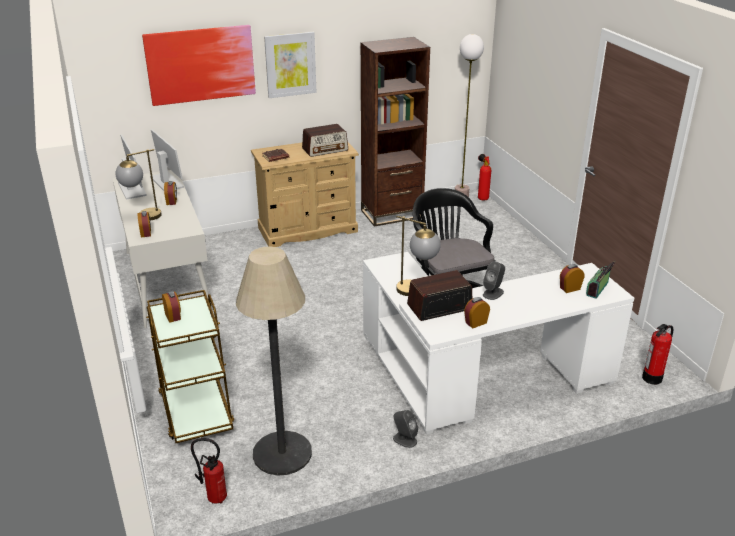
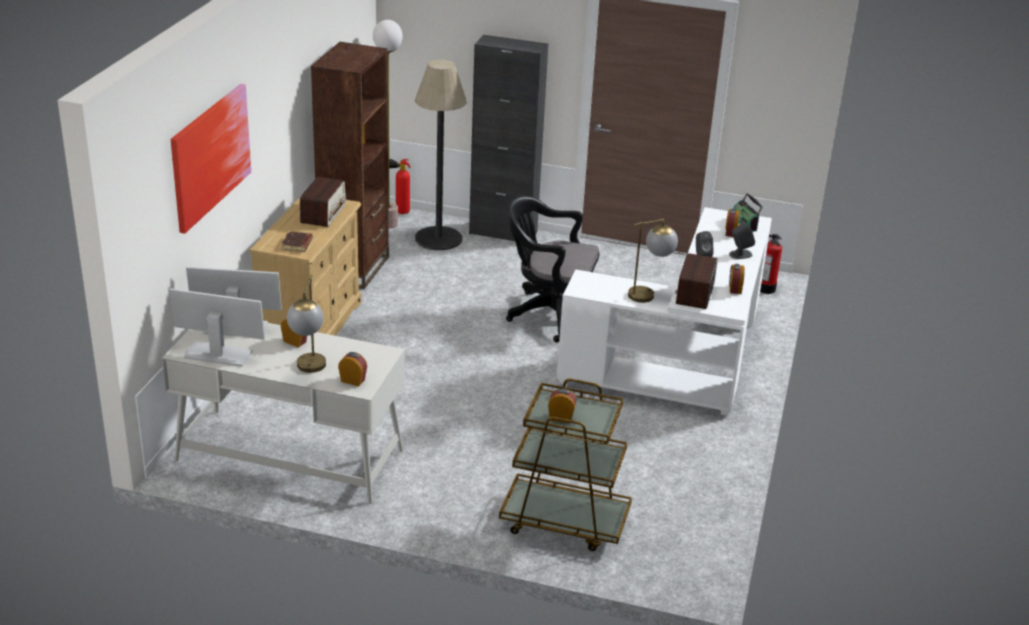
camera: 55 degrees left, 0 degrees up
fire extinguisher [191,438,227,504] -> none
floor lamp [236,247,312,476] -> floor lamp moved to [415,60,467,250]
picture [264,32,316,98] -> none
grey speaker [393,410,418,448] -> grey speaker moved to [729,222,755,259]
none -> black cabinet [469,35,548,241]

